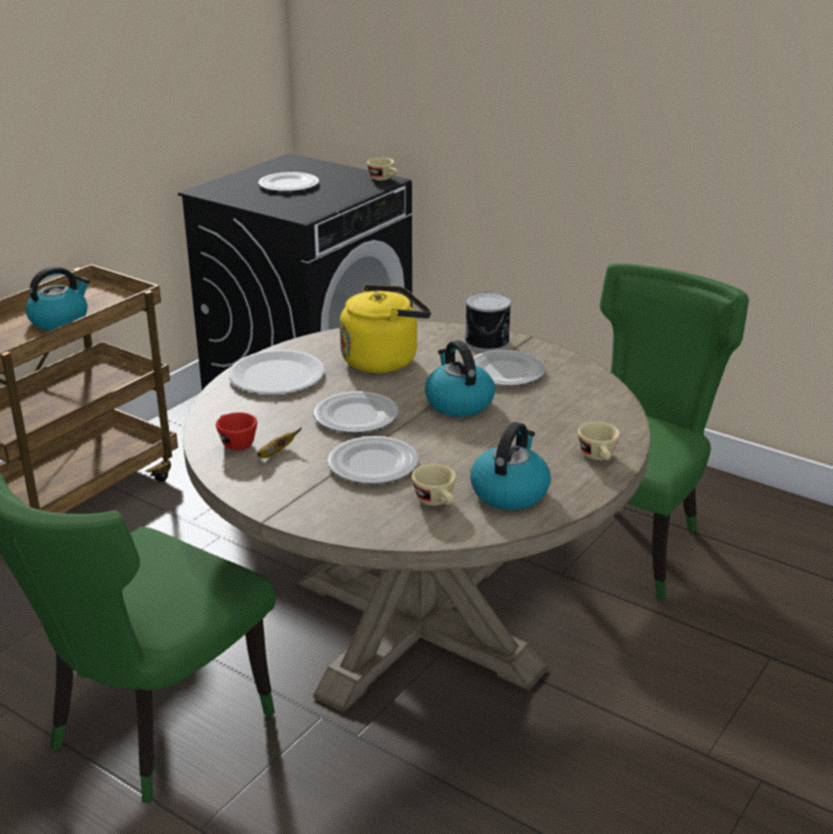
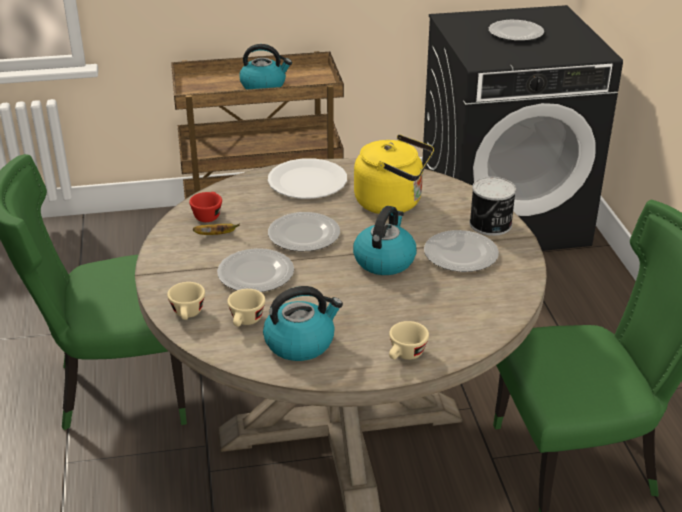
camera: 45 degrees right, 5 degrees up
beige cup [367,158,398,181] -> beige cup moved to [167,282,205,320]

